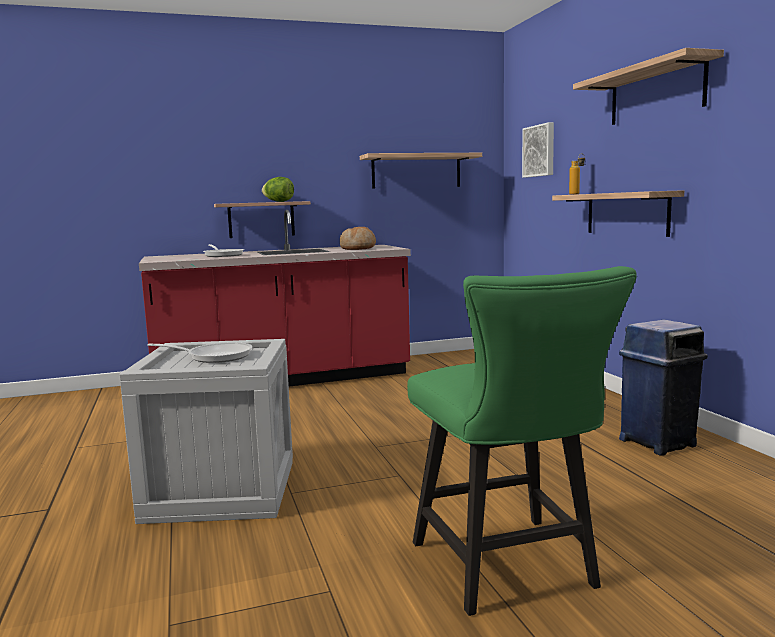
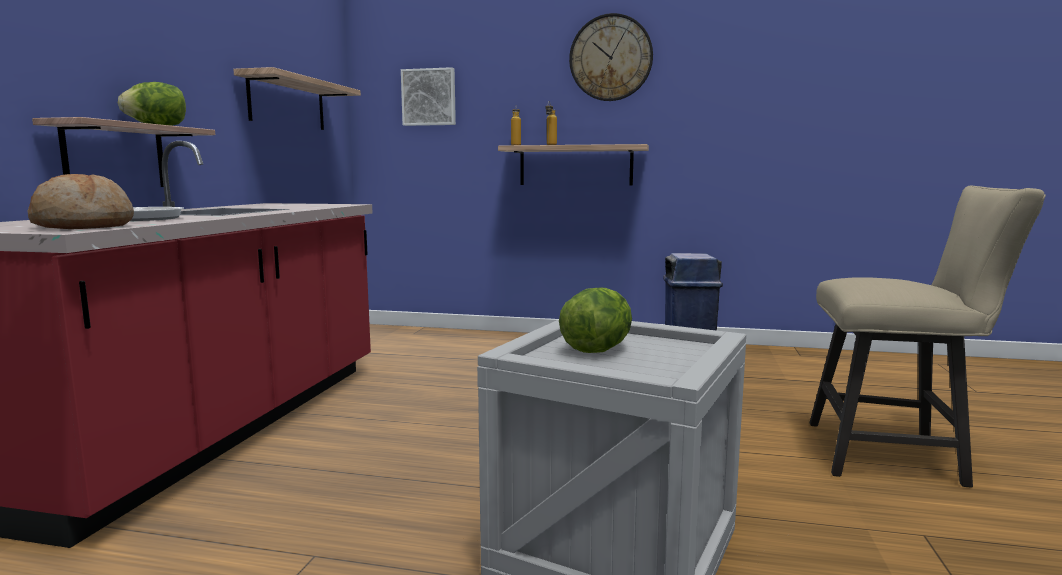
camera: 60 degrees left, 0 degrees up
frying pan [147,342,252,363] -> lettuce [559,288,632,353]
bread [340,227,376,250] -> bread moved to [28,174,134,229]
green chair [407,266,637,616] -> beige chair [810,186,1046,488]
shelf [573,48,724,125] -> wall clock [569,13,653,101]
none -> bottle [545,101,557,145]

